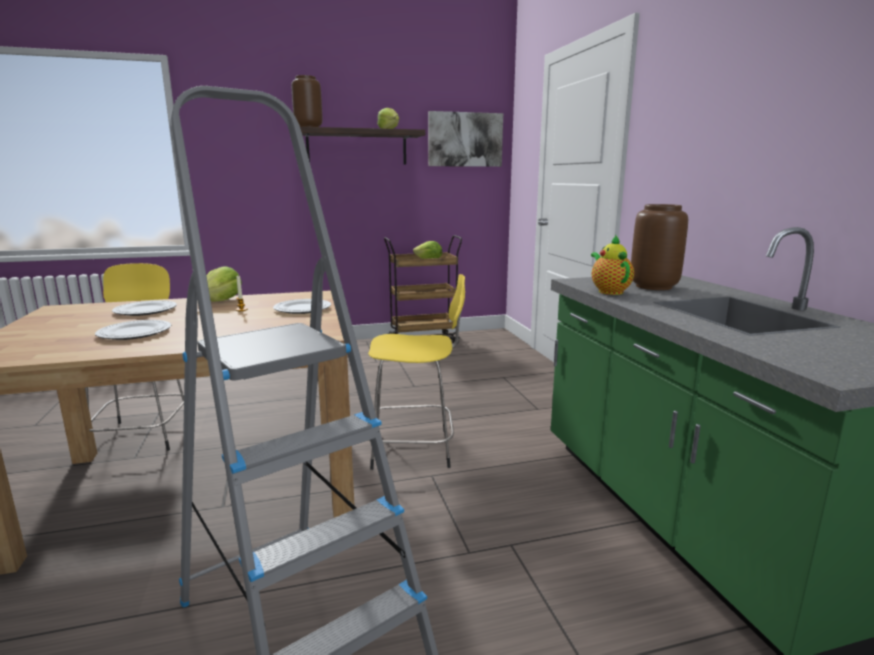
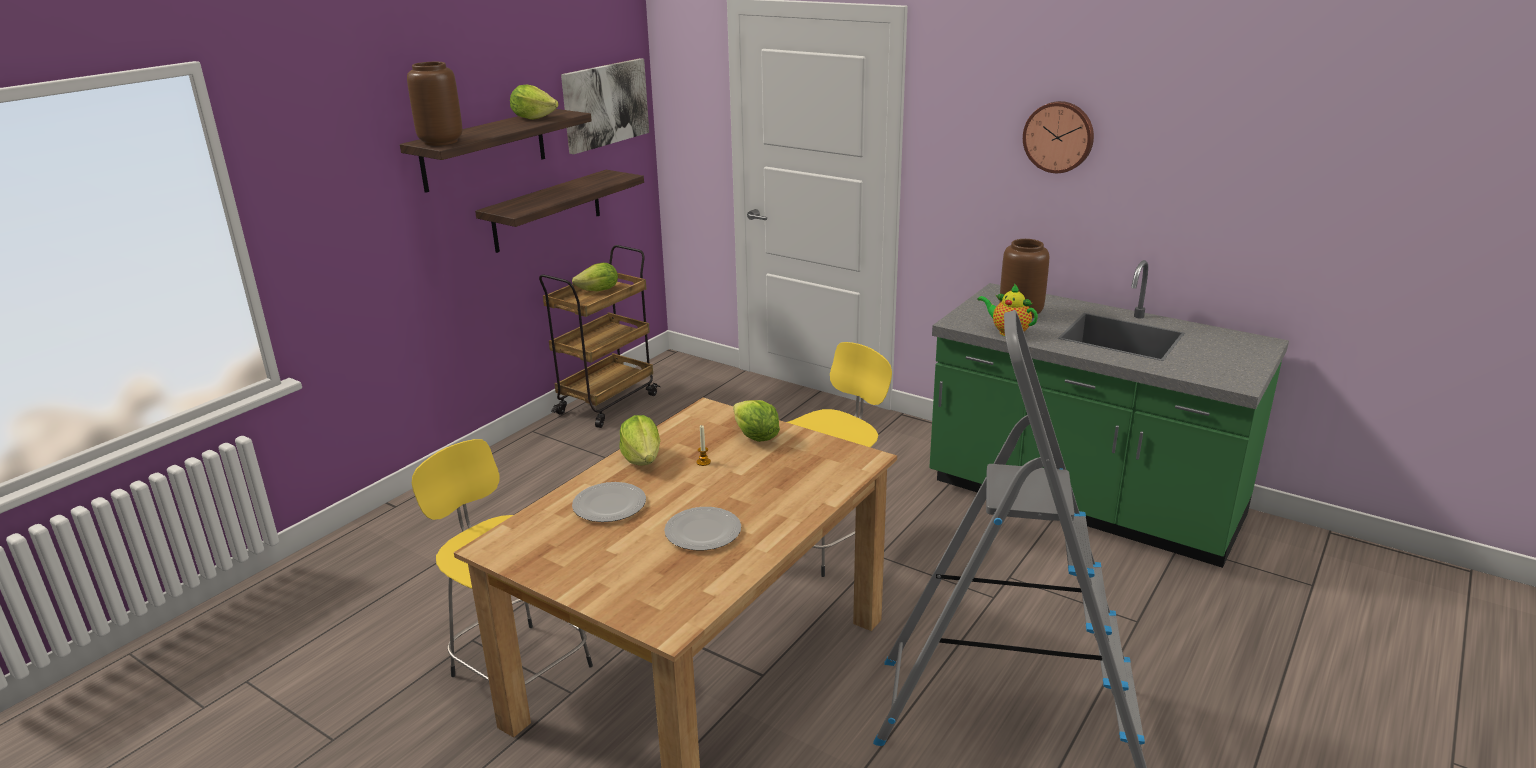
camera: 40 degrees left, 10 degrees up
plate [273,299,331,314] -> lettuce [733,400,780,442]
none -> shelf [475,170,644,253]
none -> wall clock [1023,101,1094,173]

